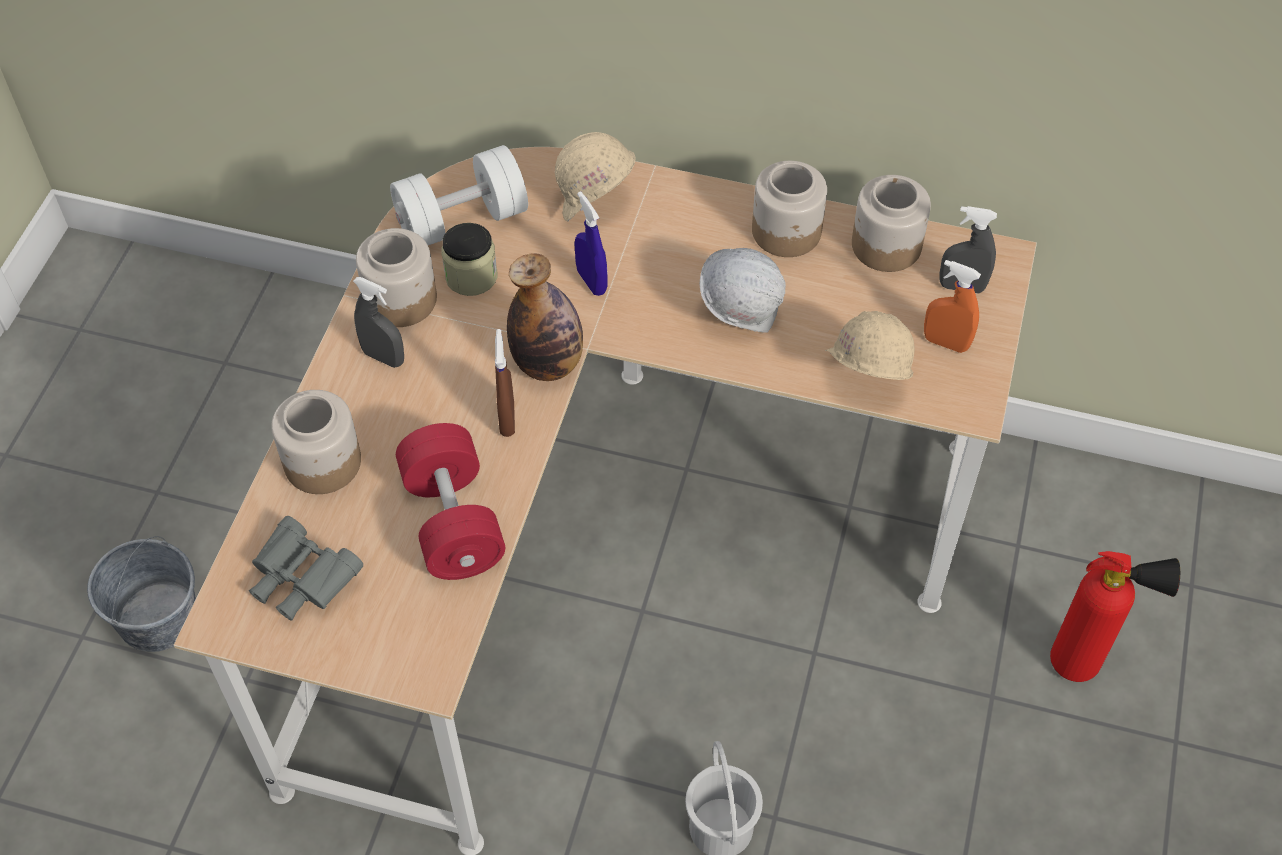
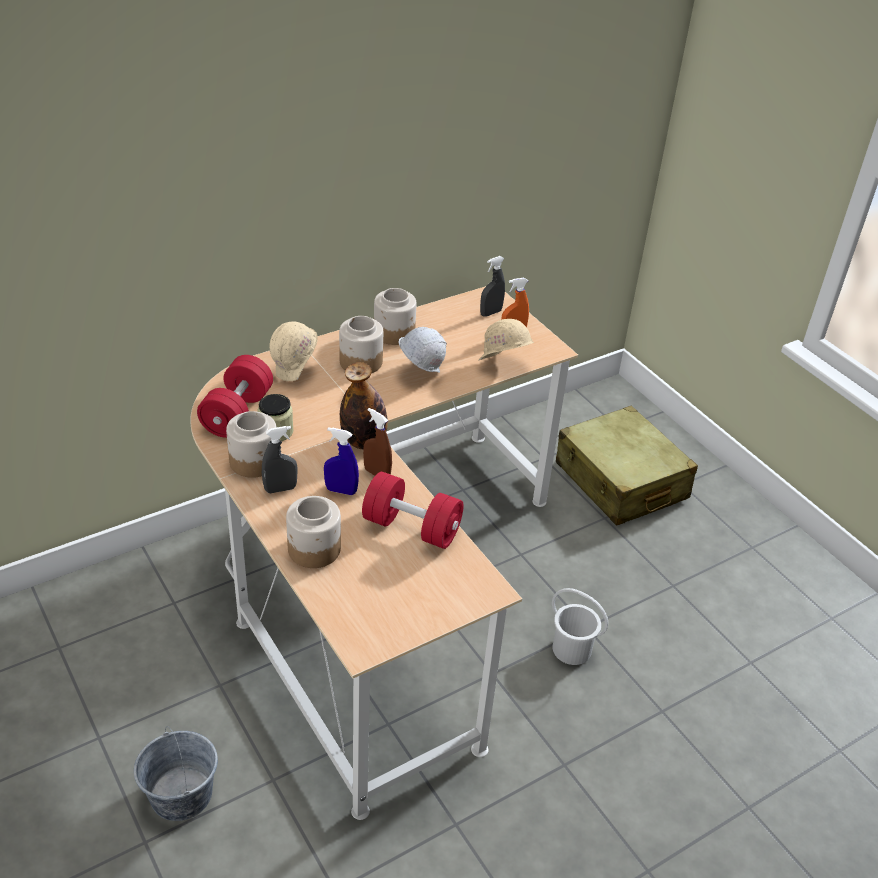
camera: 50 degrees left, 15 degrees down
grey binoculars [249,516,363,621] -> none
white dumbbell [390,145,528,245] -> red dumbbell [197,355,273,438]
blue spray bottle [574,191,608,296] -> blue spray bottle moved to [324,427,359,495]
jar [852,175,931,272] -> jar moved to [339,316,383,373]
fire extinguisher [1050,551,1180,682] -> beige suitcase [556,406,698,526]

